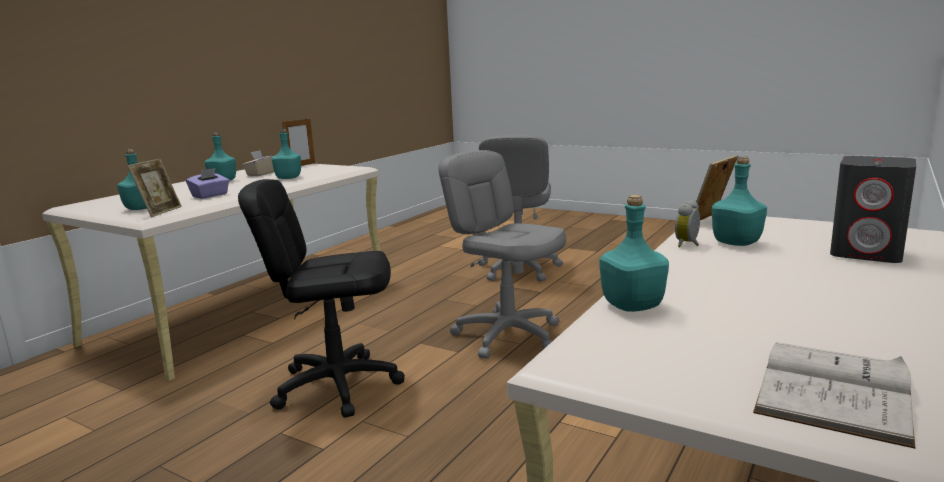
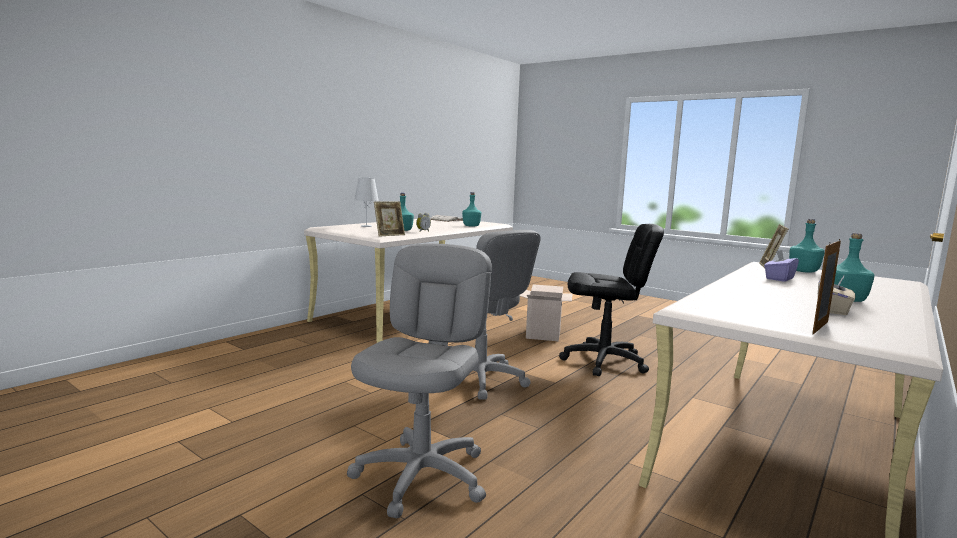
camera: 175 degrees left, 5 degrees down
turquoise bottle [272,129,301,179] -> none
grey speaker [830,156,916,263] -> white table lamp [354,178,379,227]
none -> cardboard box [520,284,573,341]

